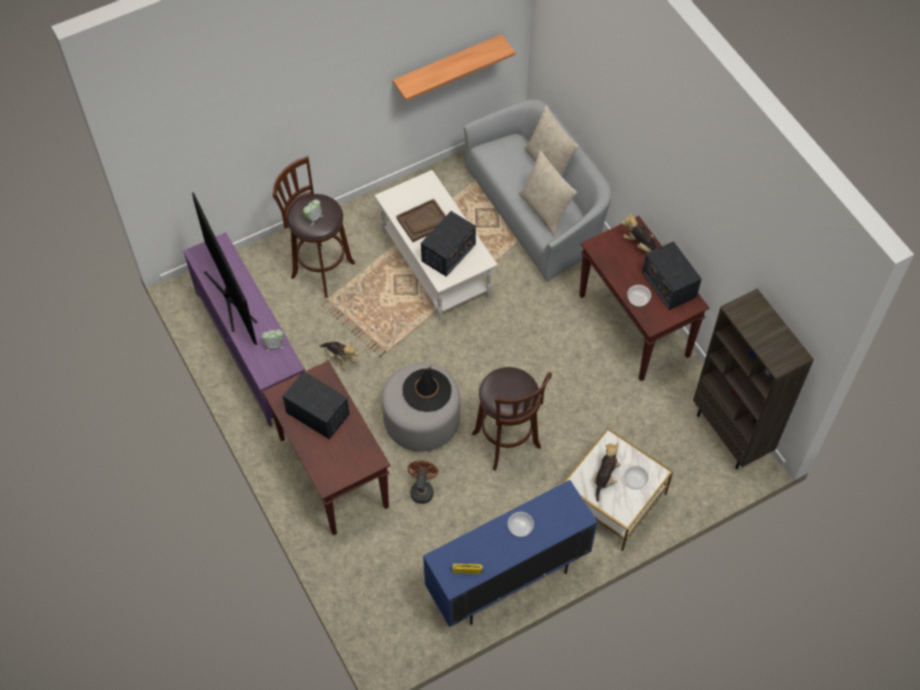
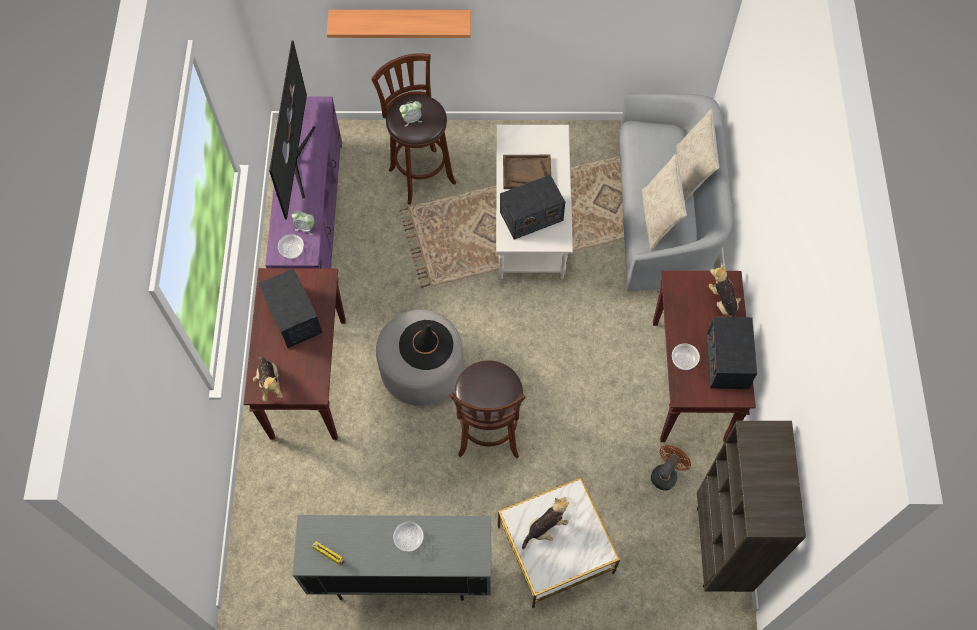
camera: 30 degrees right, 5 degrees up
plush toy [320,342,359,370] -> plush toy moved to [253,357,283,401]
shelf [393,34,516,101] -> shelf moved to [327,10,471,38]
brown fan [407,461,438,504] -> brown fan moved to [651,445,691,491]
blue cabinet [423,480,598,627] -> grey cabinet [293,515,491,601]
bowl [624,466,649,489] -> bowl moved to [278,234,304,259]

